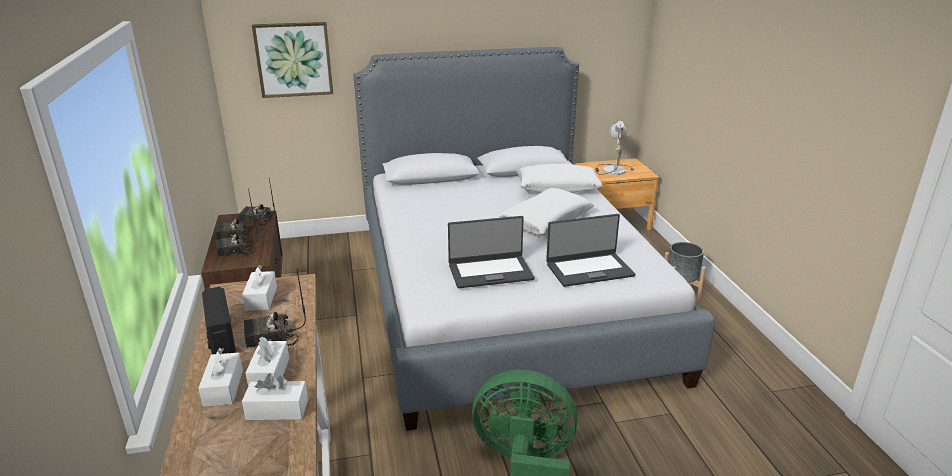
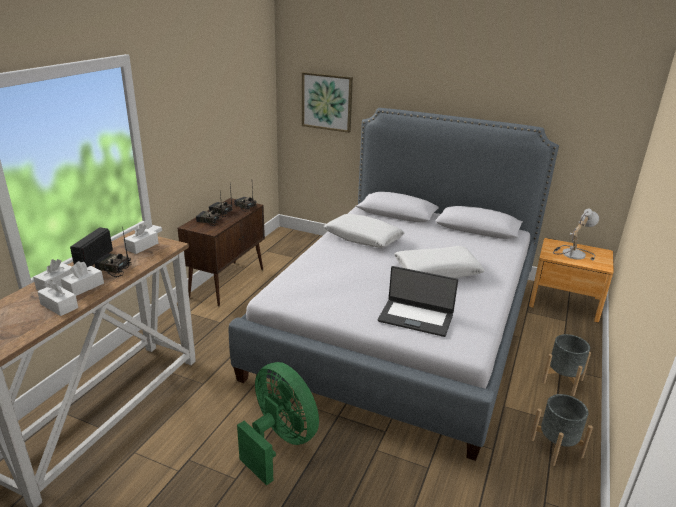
camera: 35 degrees right, 0 degrees up
laptop [448,216,534,288] -> none
white pillow [517,164,602,193] -> white pillow moved to [324,214,405,248]
none -> grey planter [530,394,593,466]

